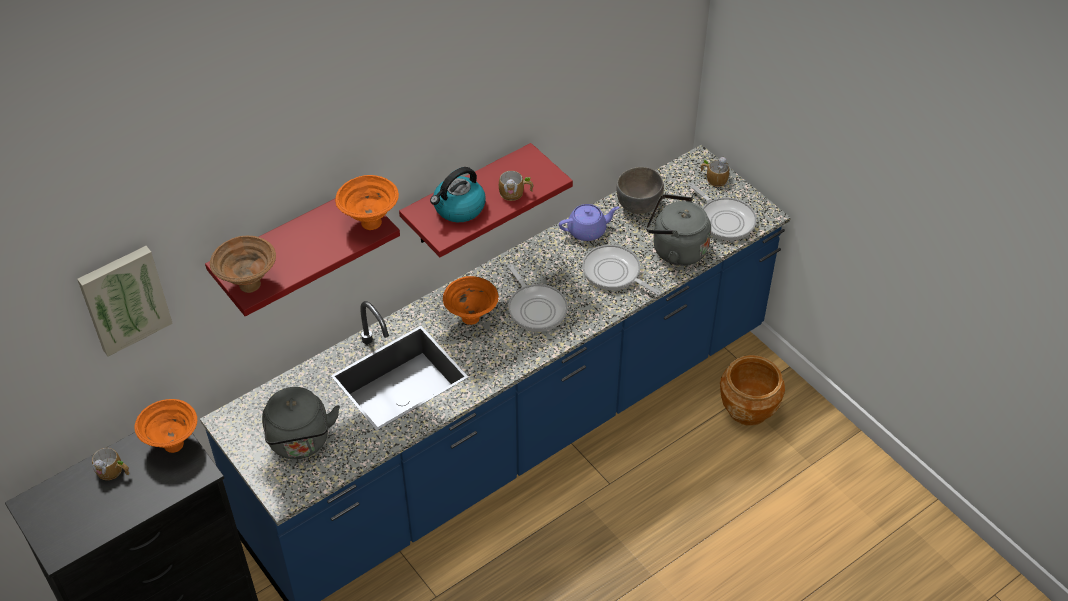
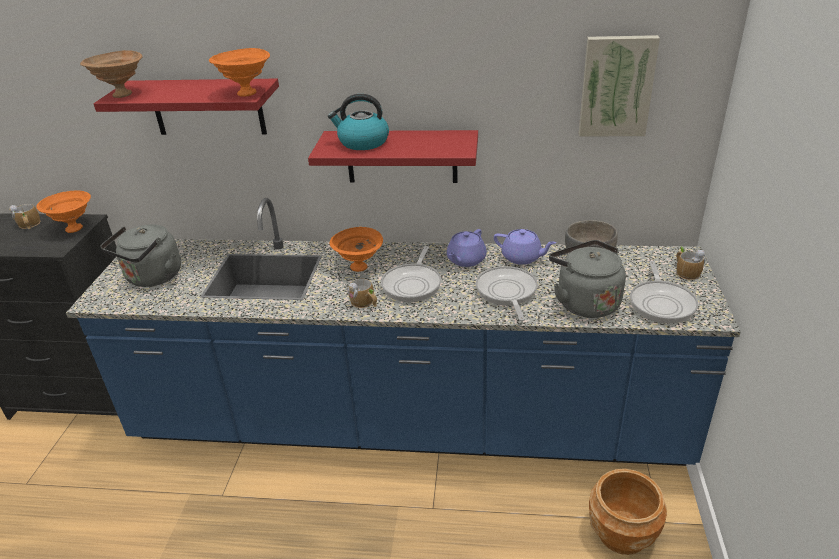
camera: 45 degrees right, 15 degrees down
picture [77,246,173,357] -> picture moved to [579,35,660,136]
mug [499,171,533,201] -> mug moved to [347,279,377,308]
none -> purple teapot [447,229,487,267]

